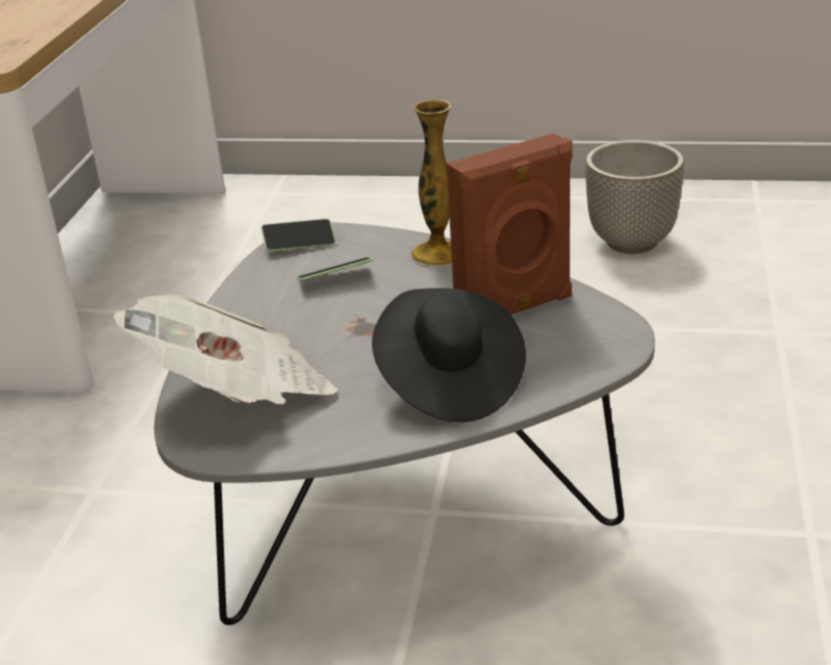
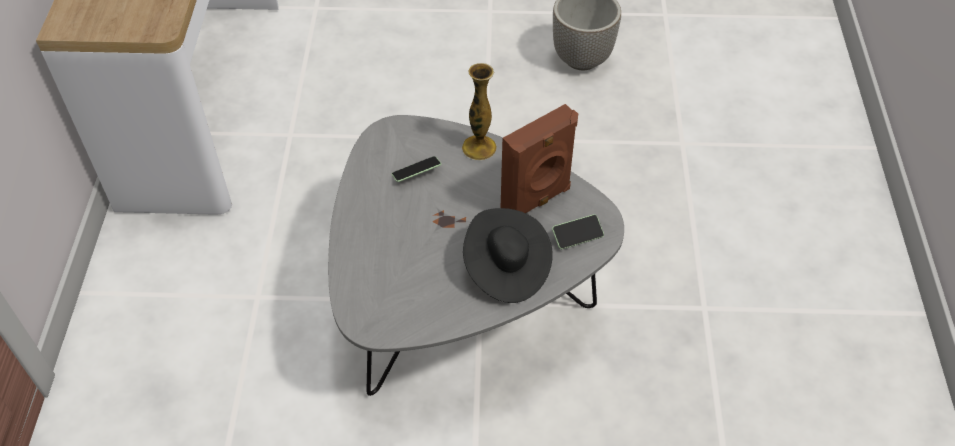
camera: 10 degrees left, 20 degrees up
newspaper [113,294,338,404] -> none
phone [261,219,336,252] -> phone moved to [552,214,604,249]

